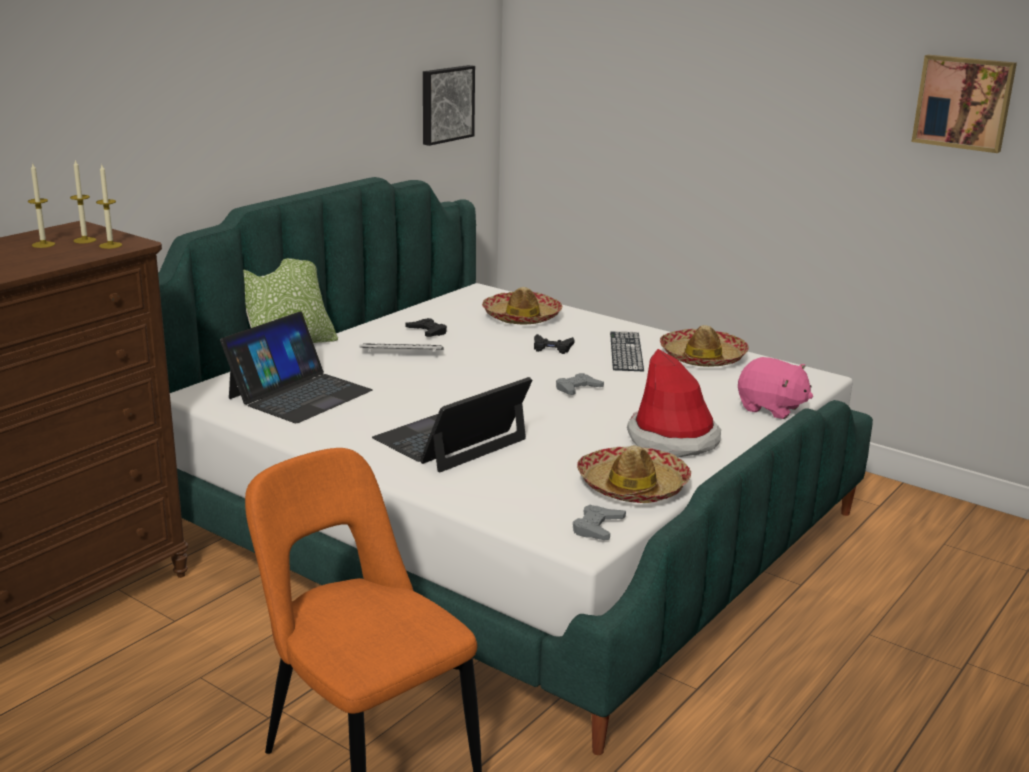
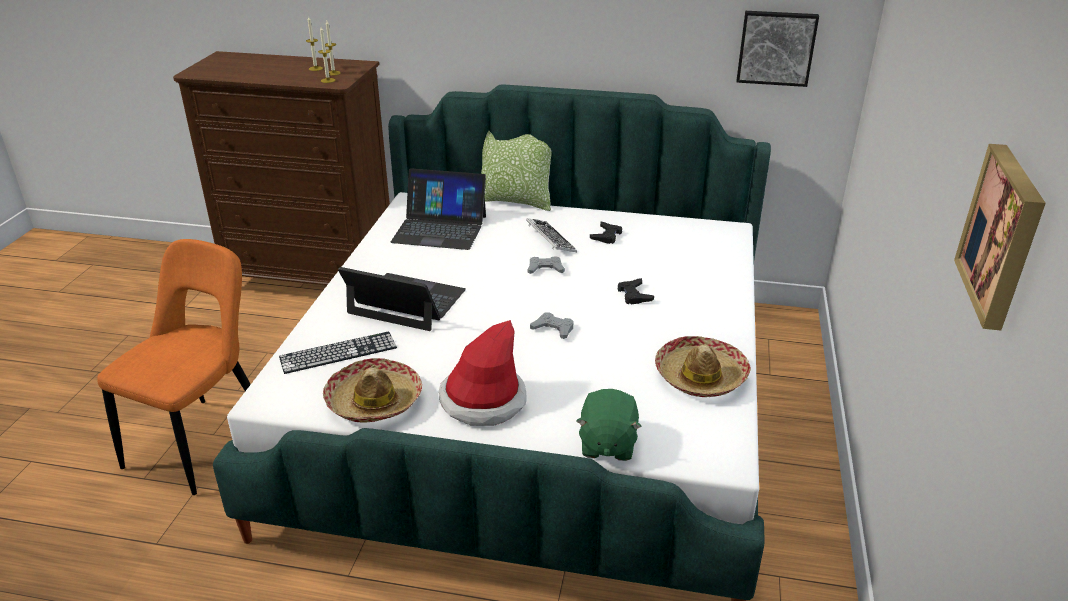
camera: 65 degrees right, 10 degrees up
hat [482,287,562,324] -> none
grey game controller [573,505,626,540] -> grey game controller moved to [527,256,565,274]
keyboard [610,331,644,372] -> keyboard moved to [279,331,397,374]
pink plush toy [738,357,813,419] -> green plush toy [576,389,642,461]

